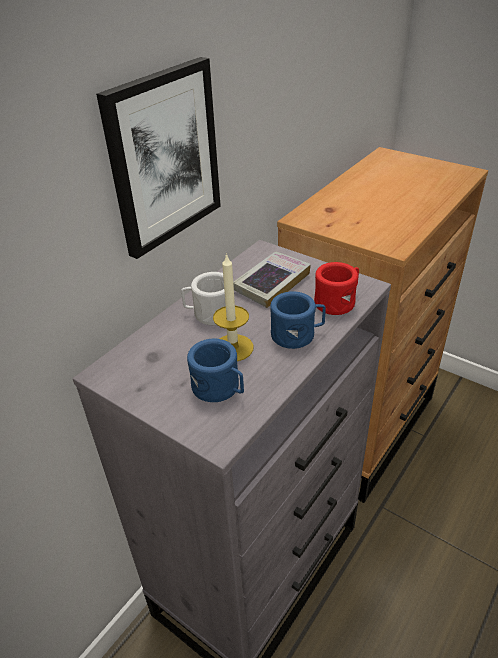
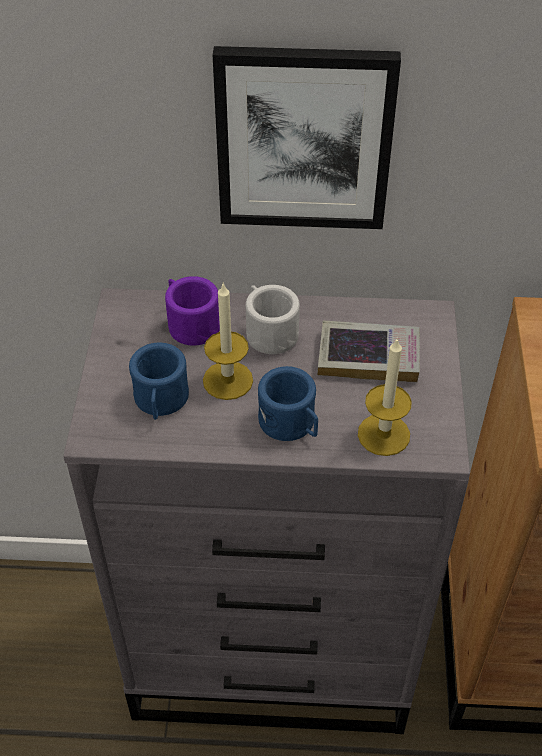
camera: 55 degrees right, 10 degrees up
red mug [314,262,359,315] -> candle [358,338,412,456]
none -> purple mug [165,276,220,346]

